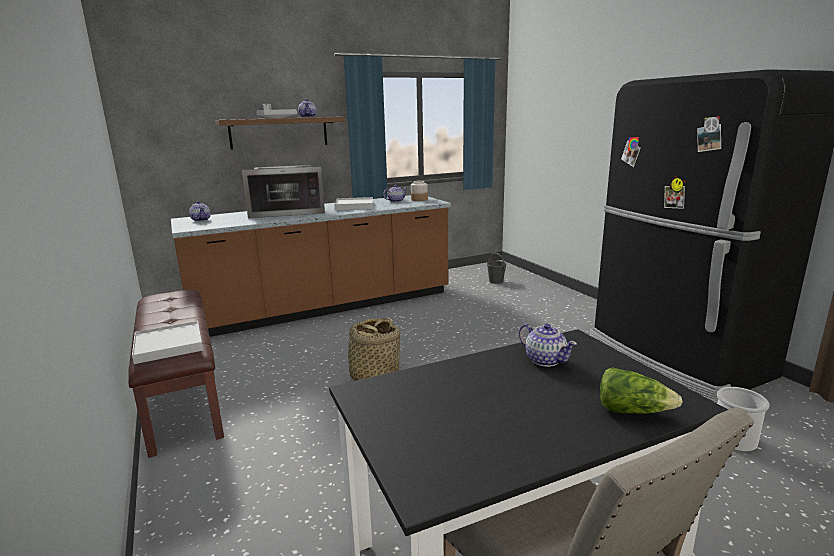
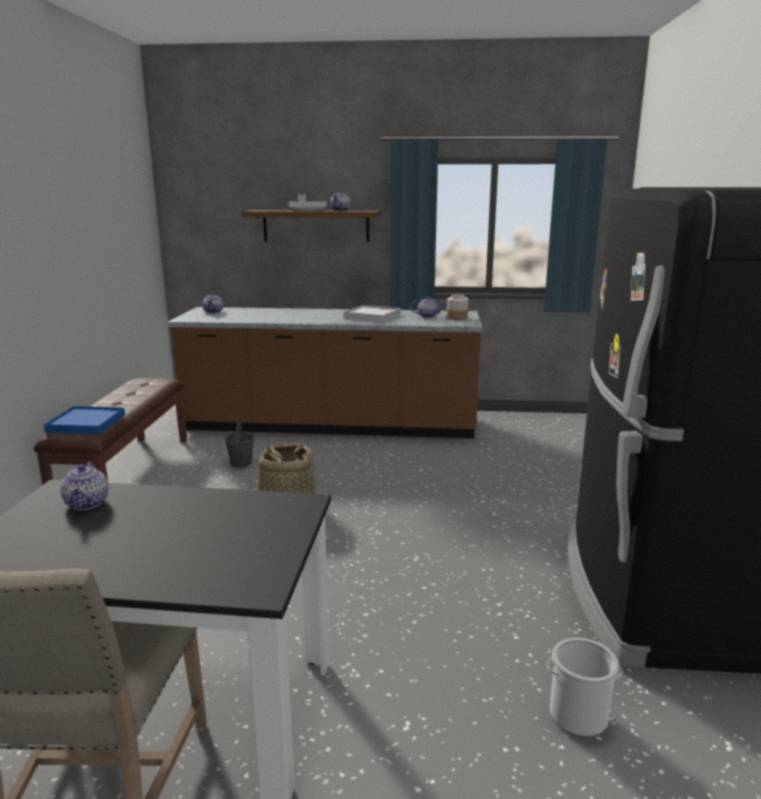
camera: 30 degrees right, 0 degrees up
white tray [132,321,203,364] -> blue tray [44,406,125,434]
microwave [242,165,325,218] -> none
grey bucket [487,253,507,284] -> grey bucket moved to [225,421,254,468]
teapot [519,324,577,367] -> teapot moved to [61,462,109,510]
lettuce [600,367,683,413] -> none

